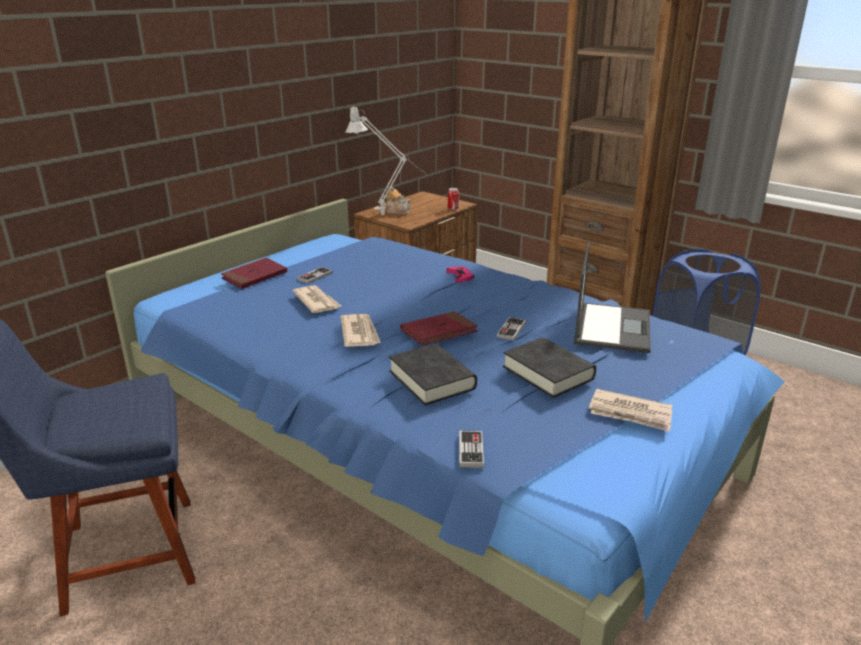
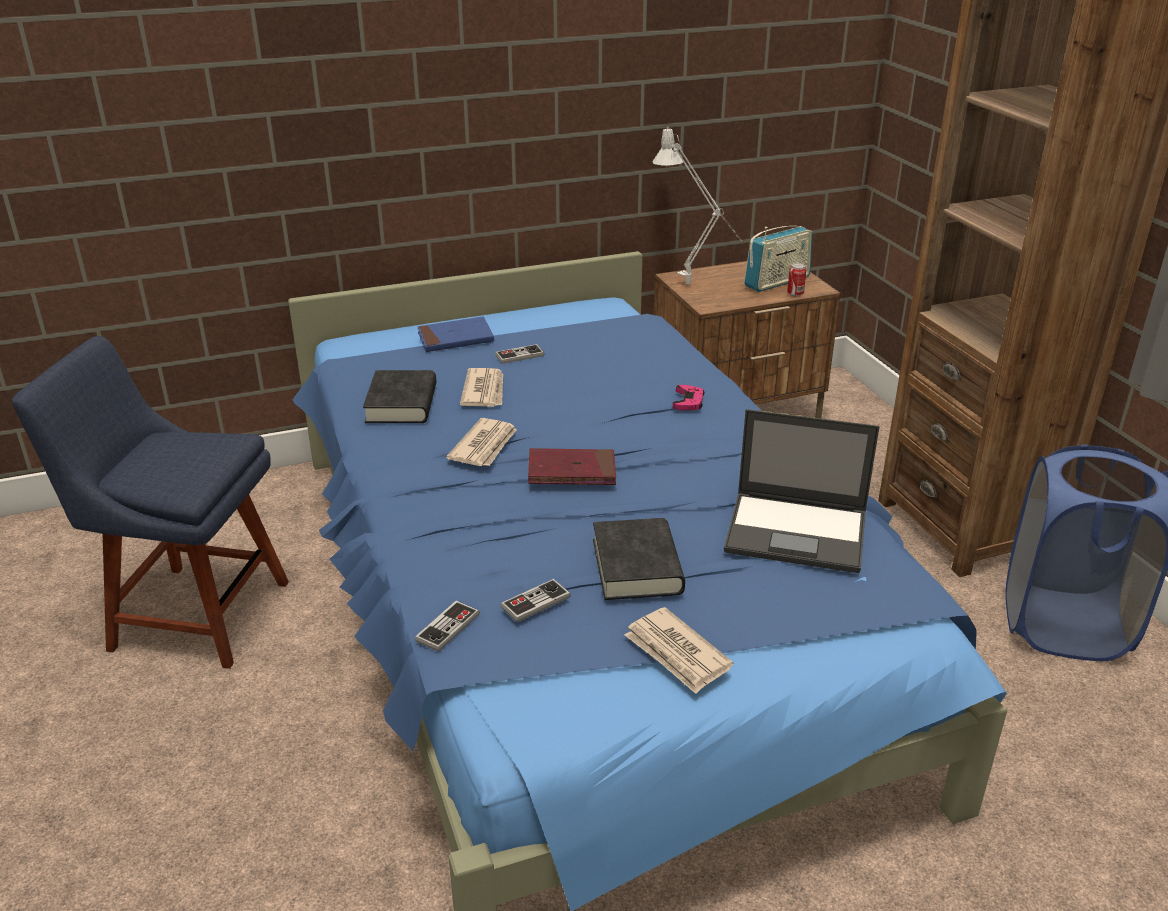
camera: 30 degrees right, 5 degrees up
red book [221,258,287,289] -> blue book [417,316,494,352]
teapot [382,187,411,215] -> none
black book [389,344,477,405] -> black book moved to [363,370,436,423]
game controller [497,317,526,341] -> game controller moved to [501,579,570,622]
laptop [574,242,651,353] -> laptop turned 60 degrees clockwise [724,409,879,573]
none -> radio [744,226,813,292]

